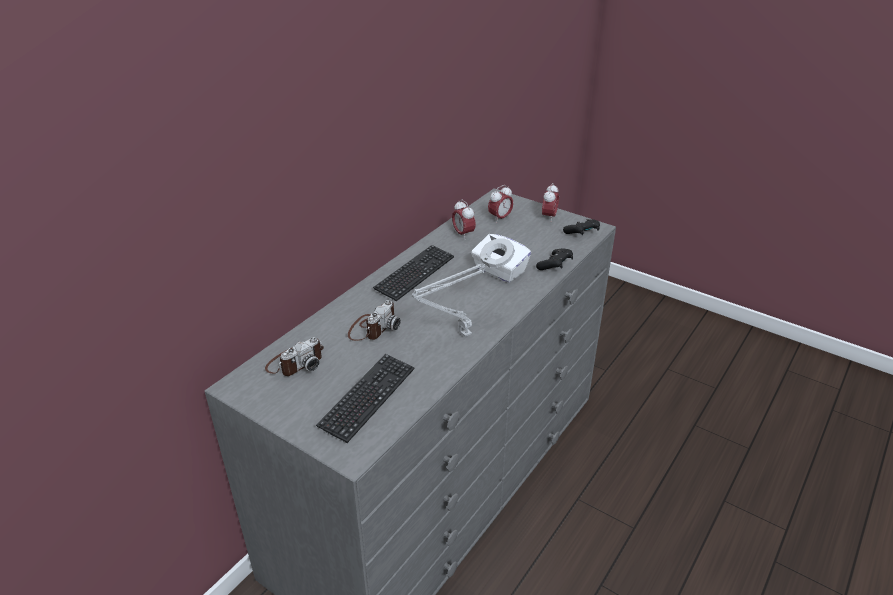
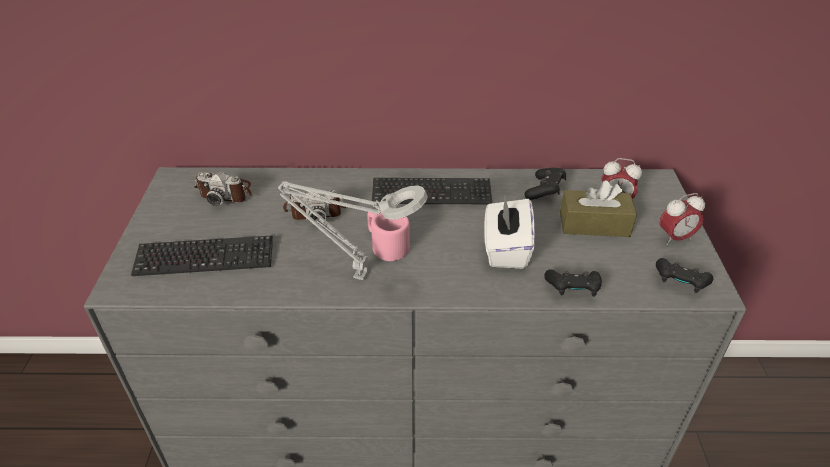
camera: 55 degrees right, 5 degrees up
alarm clock [452,199,476,240] -> black game controller [524,168,566,200]
none -> pink mug [367,212,410,261]
none -> brown tissue box [560,180,637,237]

